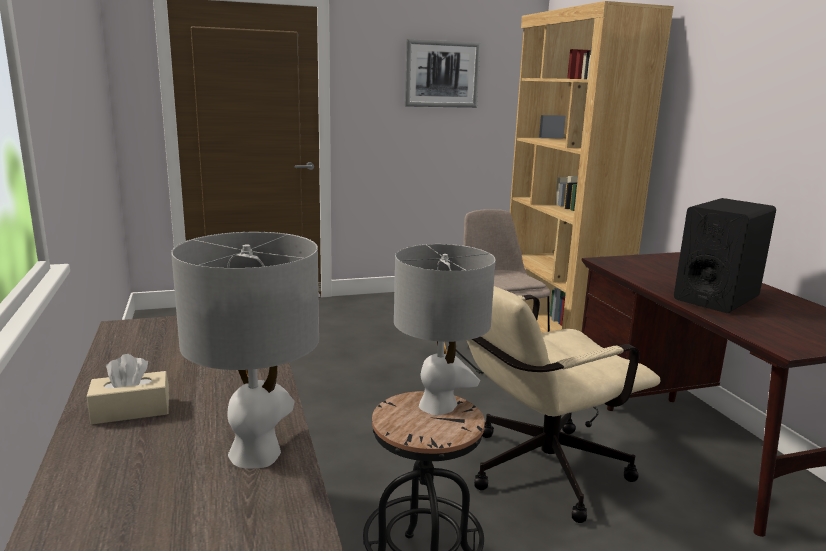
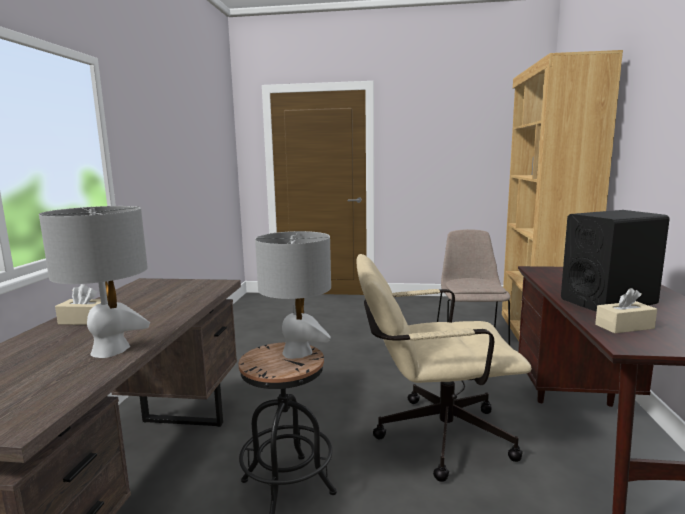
camera: 25 degrees right, 5 degrees down
picture [405,39,481,108] -> none
none -> beige tissue box [595,288,657,334]

